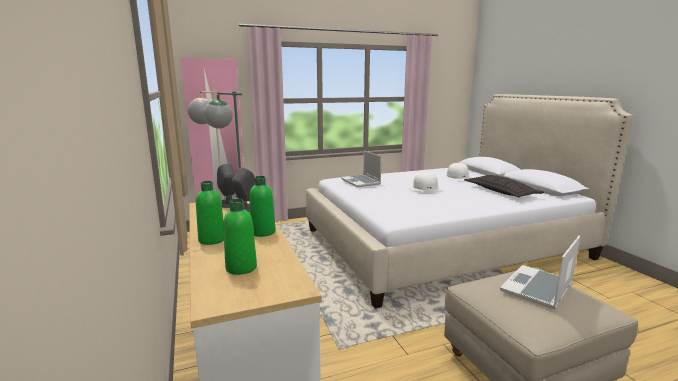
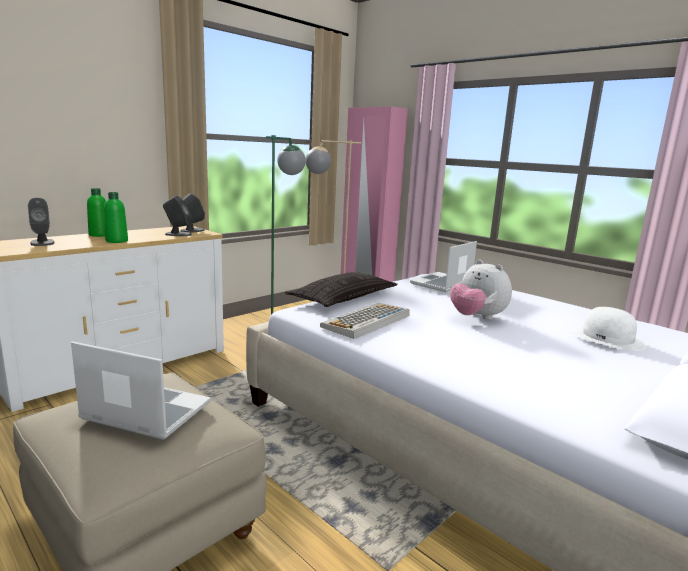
camera: 65 degrees right, 0 degrees up
green bottle [223,199,257,275] -> grey speaker [28,198,55,246]
white hat [408,172,443,192] -> plush toy [450,260,512,320]
pillow [464,175,544,198] -> pillow moved to [285,272,397,307]
none -> keyboard [320,303,410,339]

